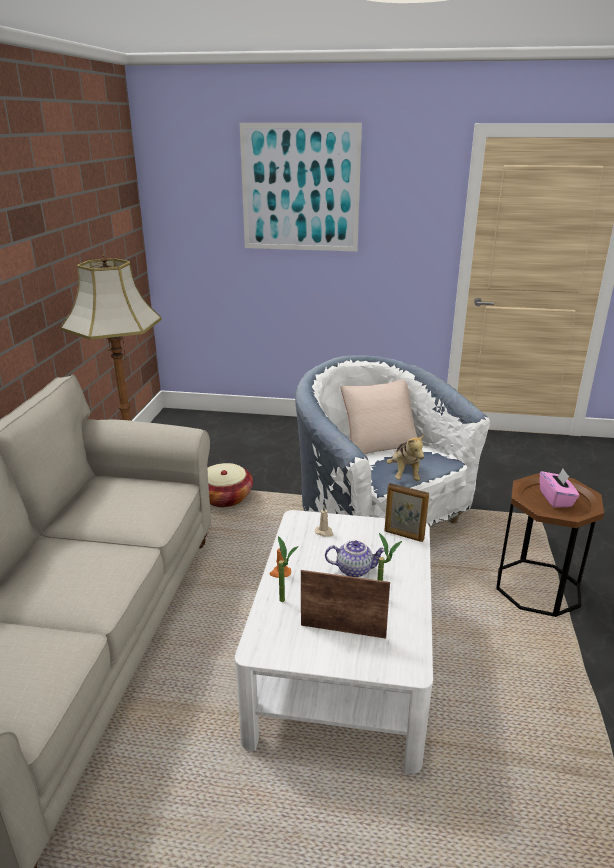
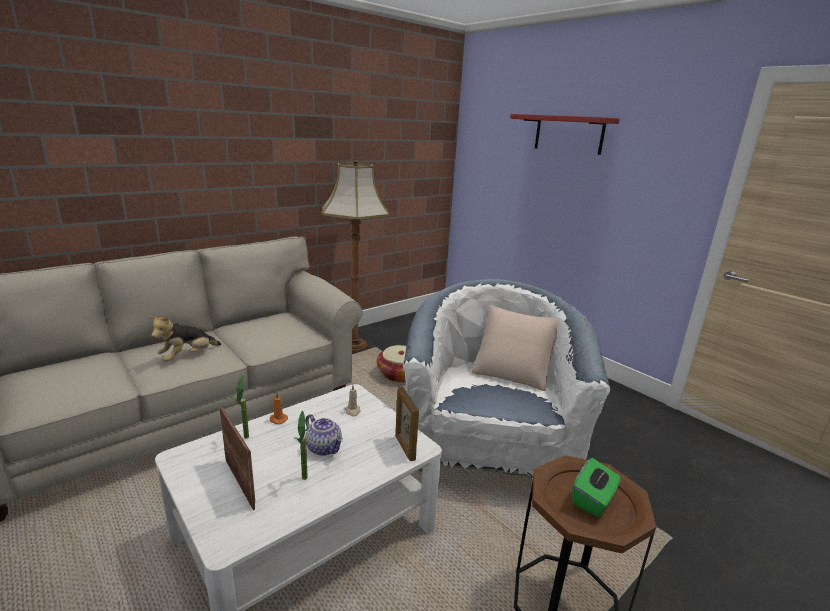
camera: 40 degrees right, 5 degrees down
picture [240,123,362,251] -> red shelf [510,114,620,155]
plush toy [387,434,424,481] -> plush toy moved to [149,316,221,361]
pink tissue box [540,469,579,508] -> green tissue box [572,458,621,517]

